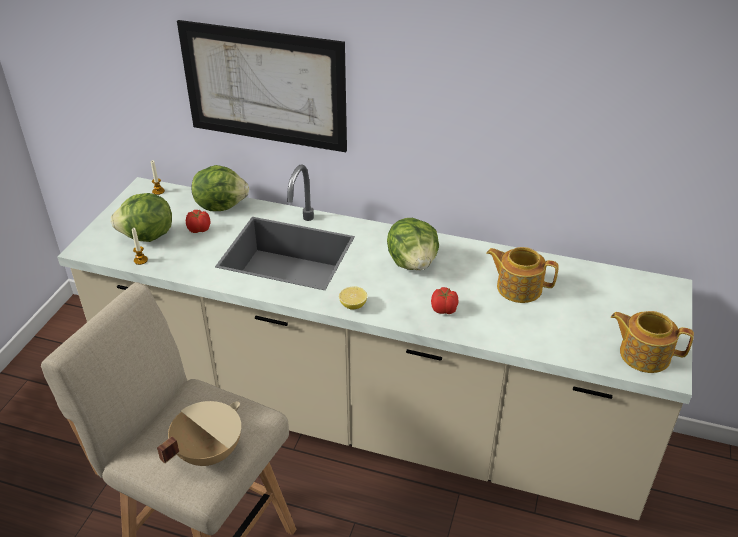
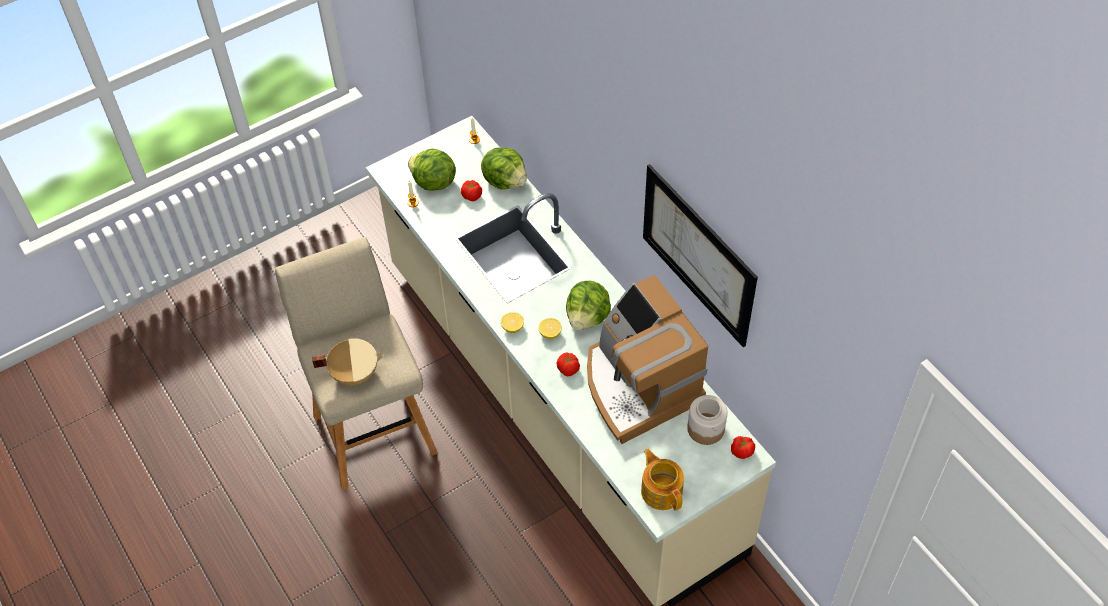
camera: 40 degrees right, 15 degrees up
picture [177,20,347,152] -> picture moved to [643,164,758,347]
teapot [486,247,559,303] -> coffee machine [587,275,708,444]
none -> lemon [538,318,562,339]
none -> jar [687,395,727,445]
none -> tomato [731,436,755,459]

